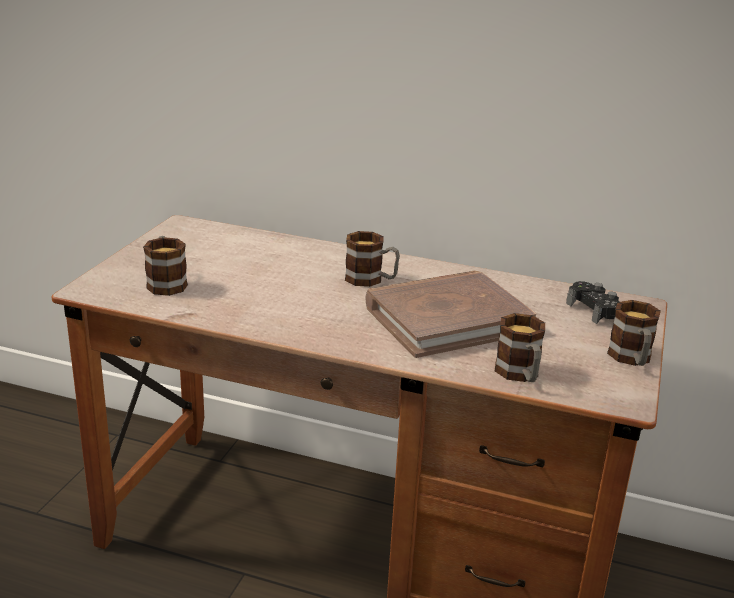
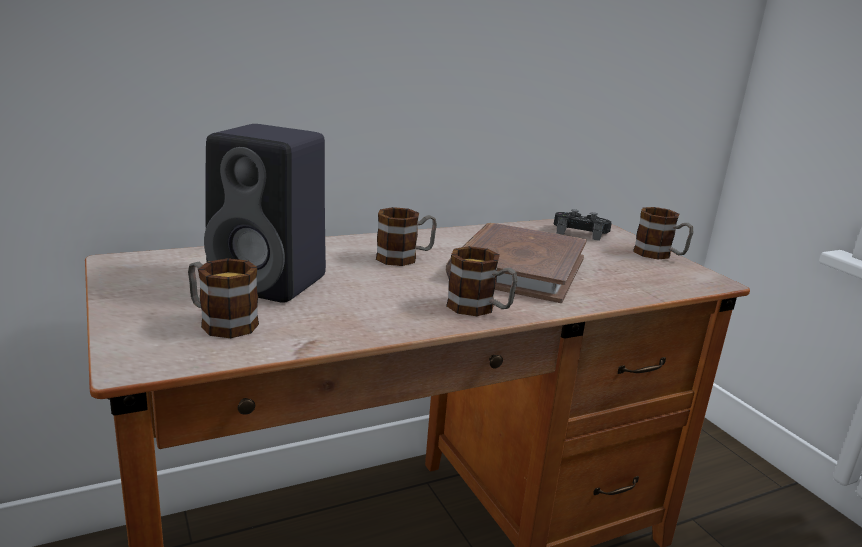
camera: 45 degrees left, 5 degrees down
mug [495,313,545,382] -> mug moved to [446,246,518,316]
none -> black speaker [204,124,326,303]

